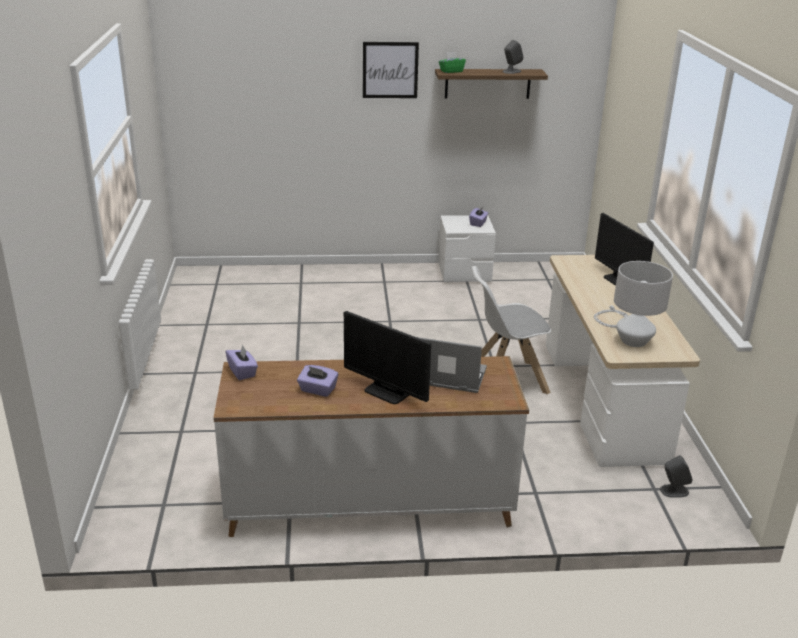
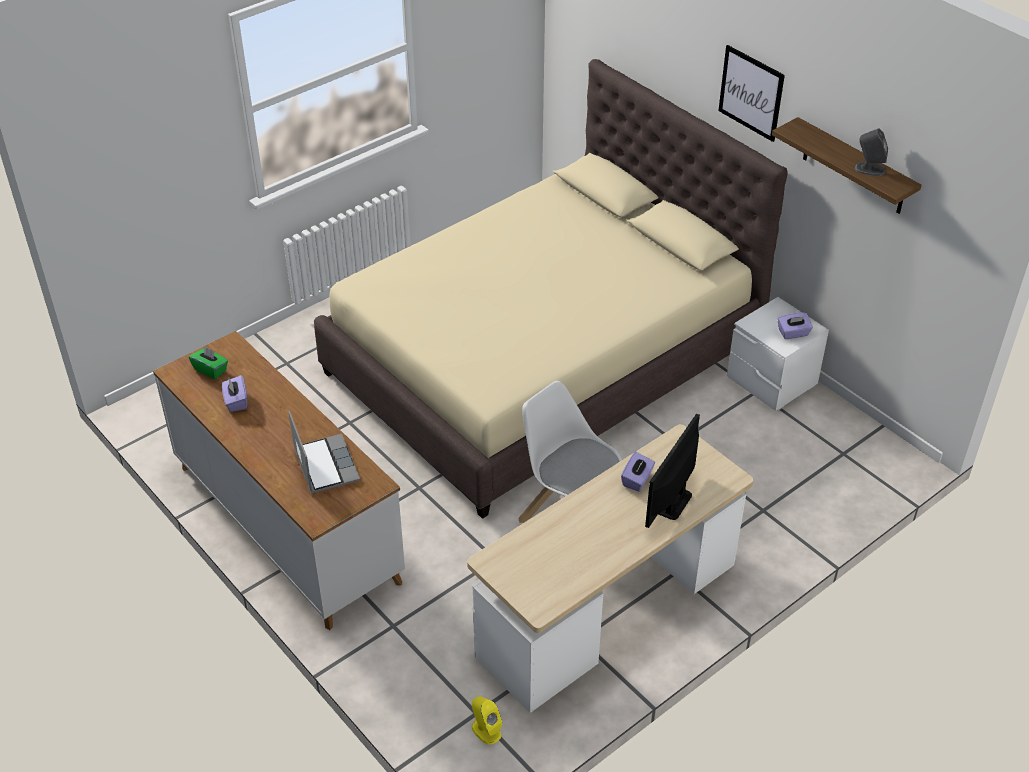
camera: 55 degrees right, 15 degrees up
purple tissue box [226,344,258,380] -> purple tissue box moved to [621,452,655,492]
monitor [344,311,431,404] -> none
green tissue box [439,52,466,73] -> green tissue box moved to [189,346,228,379]
white table lamp [594,261,673,347] -> none
grey speaker [660,455,693,498] -> yellow speaker [472,696,502,745]
none -> beige bed [314,59,788,519]

